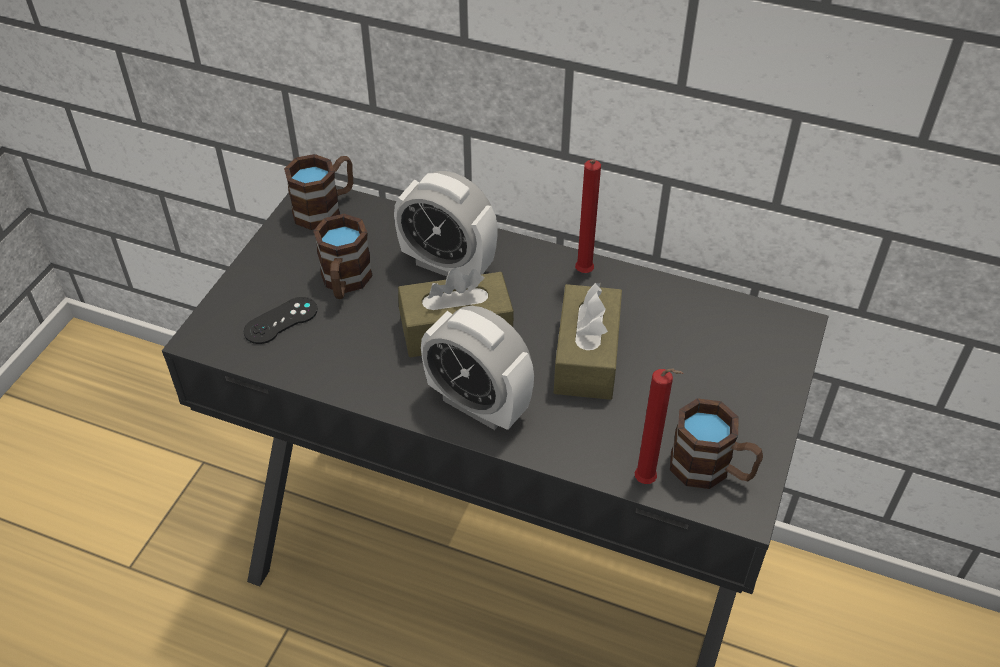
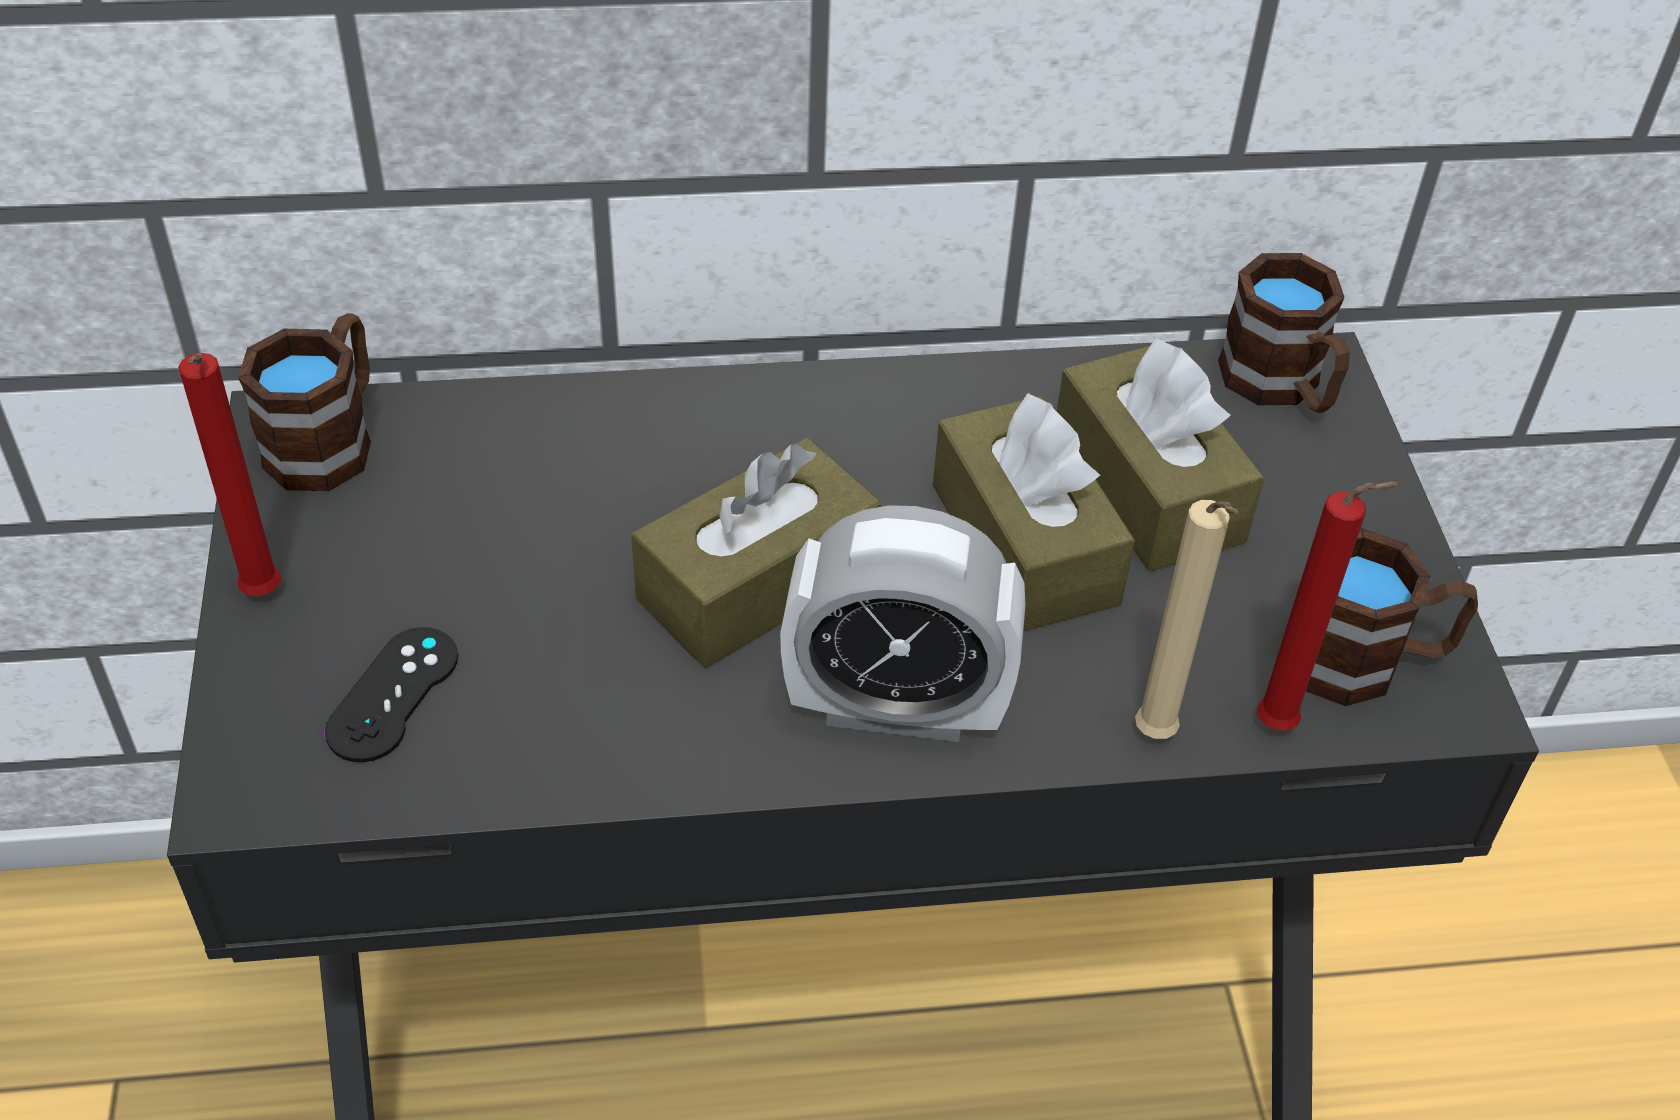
camera: 30 degrees left, 0 degrees up
brown mug [313,214,373,299] -> brown mug moved to [1218,253,1350,413]
alarm clock [394,171,498,276] -> none
red candle [575,160,601,273] -> red candle moved to [178,353,281,596]
none -> brown tissue box [1057,338,1264,571]
none -> beige candle [1135,500,1239,739]

